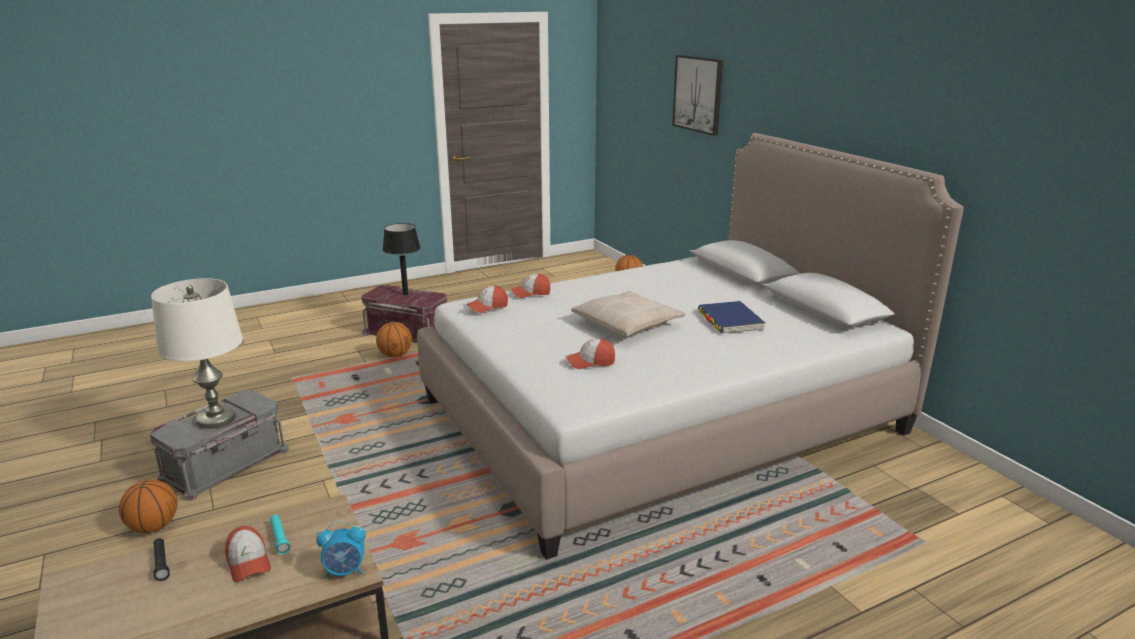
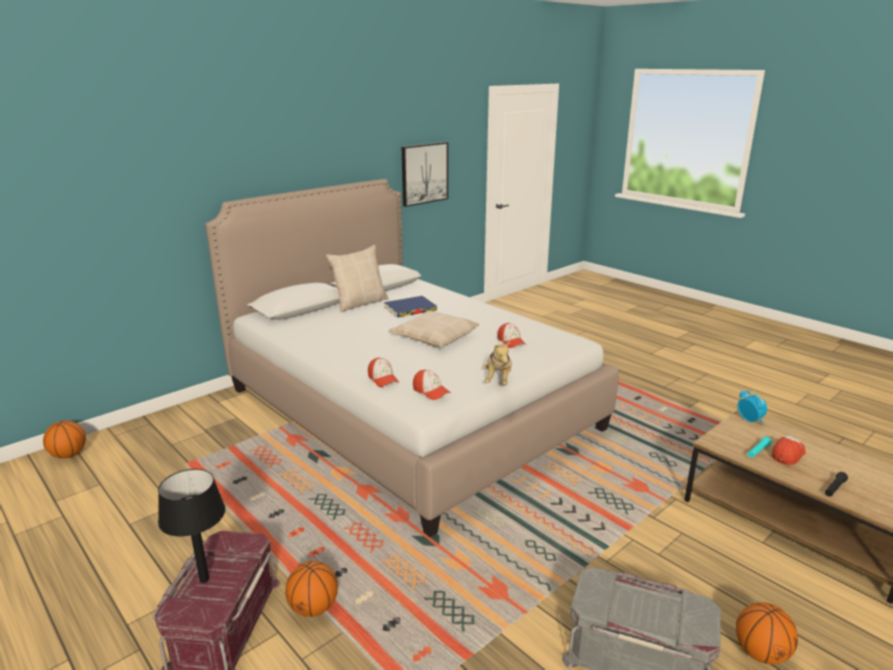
camera: 105 degrees left, 0 degrees up
white table lamp [151,278,243,429] -> none
picture [672,55,723,136] -> picture moved to [402,142,448,207]
none -> beige pillow [326,245,389,312]
none -> plush toy [482,341,512,385]

